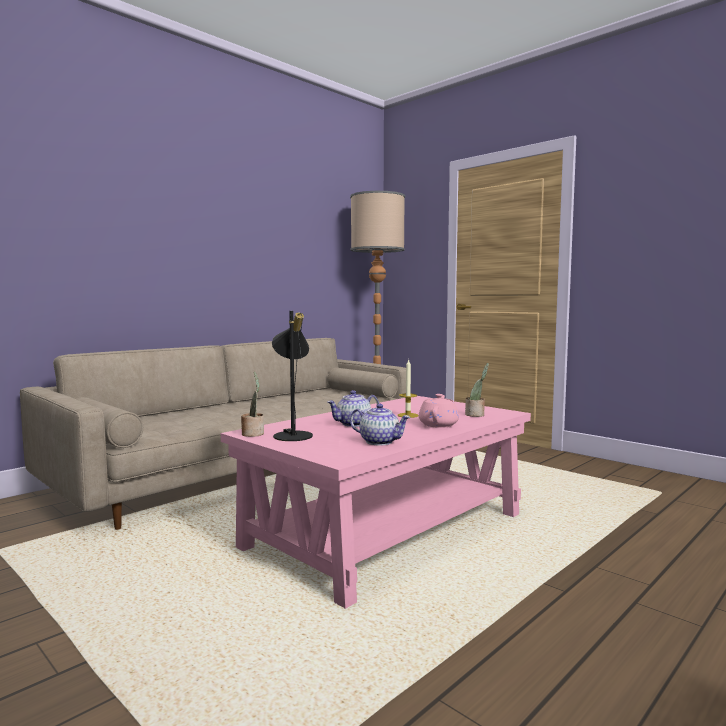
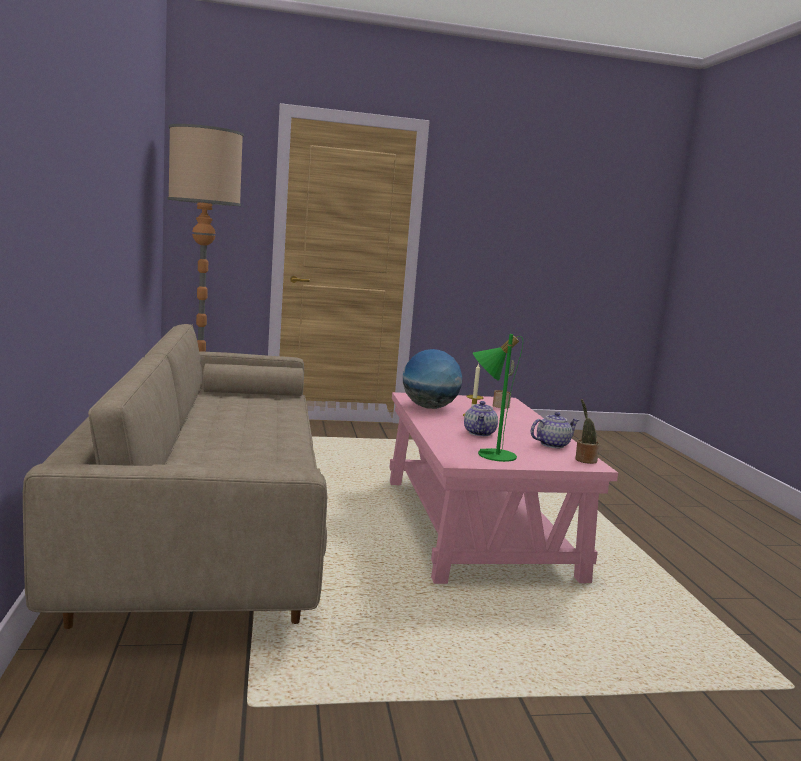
camera: 55 degrees left, 5 degrees up
potted plant [241,372,264,437] -> potted plant moved to [575,399,600,464]
black table lamp [272,311,313,441] -> green table lamp [473,334,523,462]
pink teapot [419,394,459,428] -> none
none -> globe [403,349,462,409]

